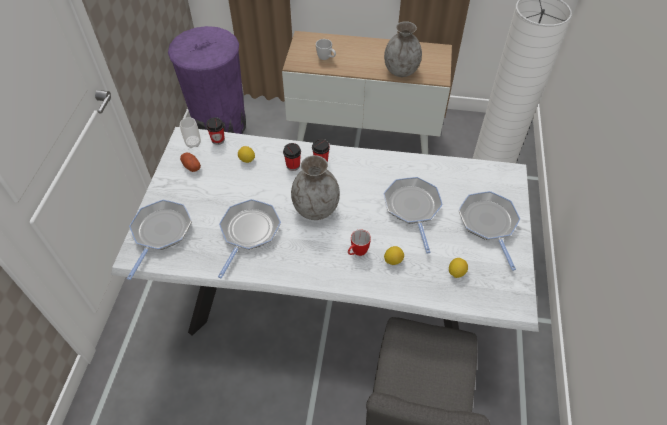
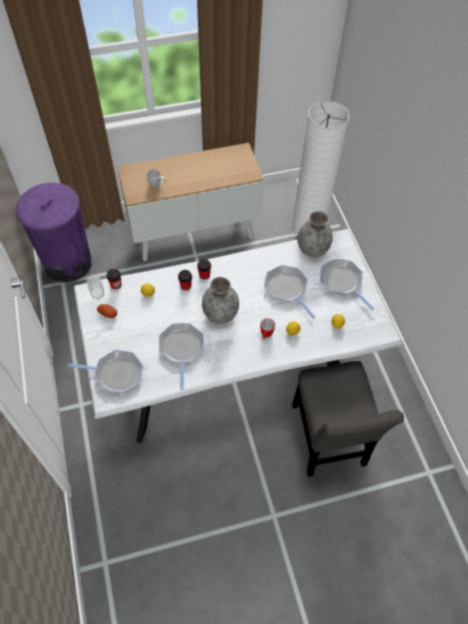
camera: 25 degrees left, 5 degrees up
frying pan [127,200,192,280] -> frying pan turned 105 degrees clockwise [67,350,143,393]
grey vase [384,21,422,77] -> grey vase moved to [297,211,333,257]

